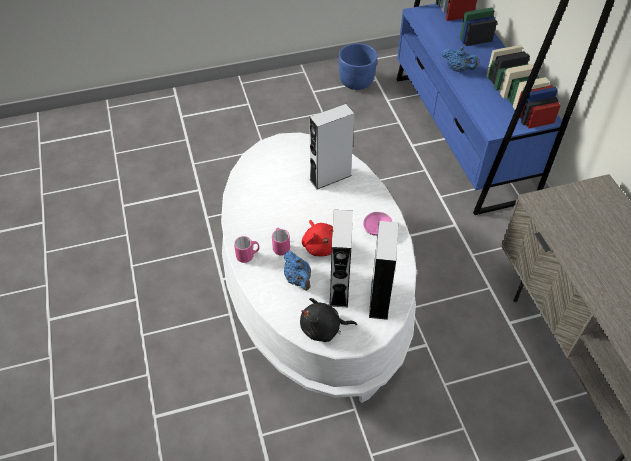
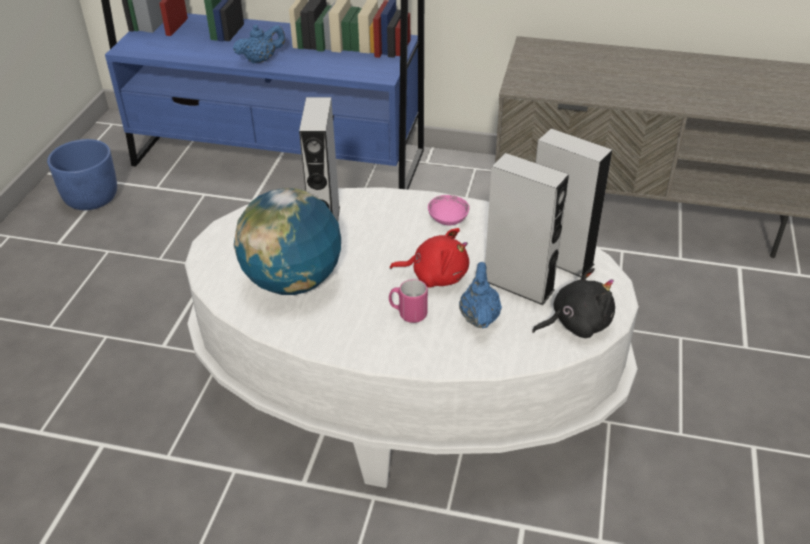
camera: 60 degrees left, 10 degrees down
pink mug [234,236,260,263] -> none
blue teapot [284,251,311,291] -> blue teapot turned 90 degrees counterclockwise [459,262,502,329]
black plush toy [300,298,357,342] -> black plush toy turned 135 degrees counterclockwise [532,268,615,338]
none -> globe [234,188,341,295]

